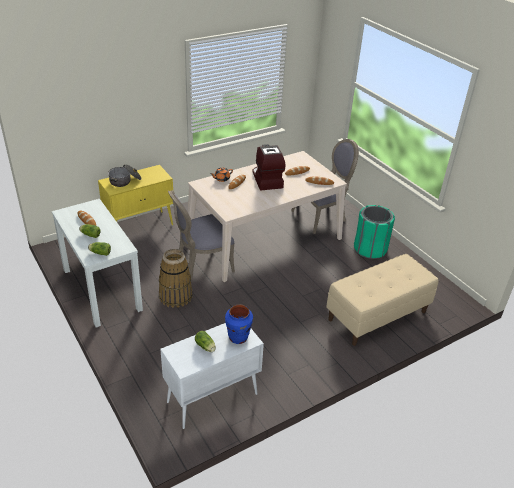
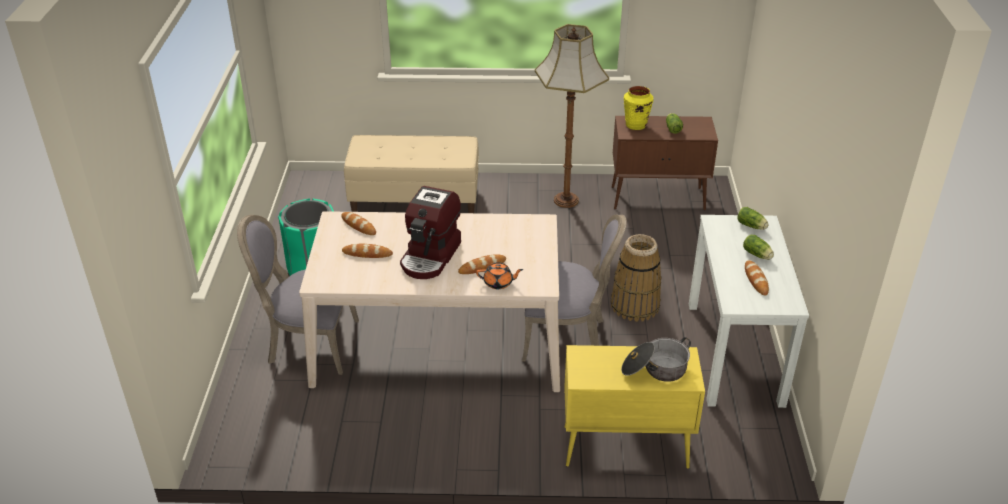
camera: 145 degrees left, 0 degrees up
white cabinet [160,323,264,429] -> brown cabinet [612,116,718,211]
blue vase [225,304,253,344] -> yellow vase [624,86,653,130]
none -> floor lamp [535,24,609,208]

